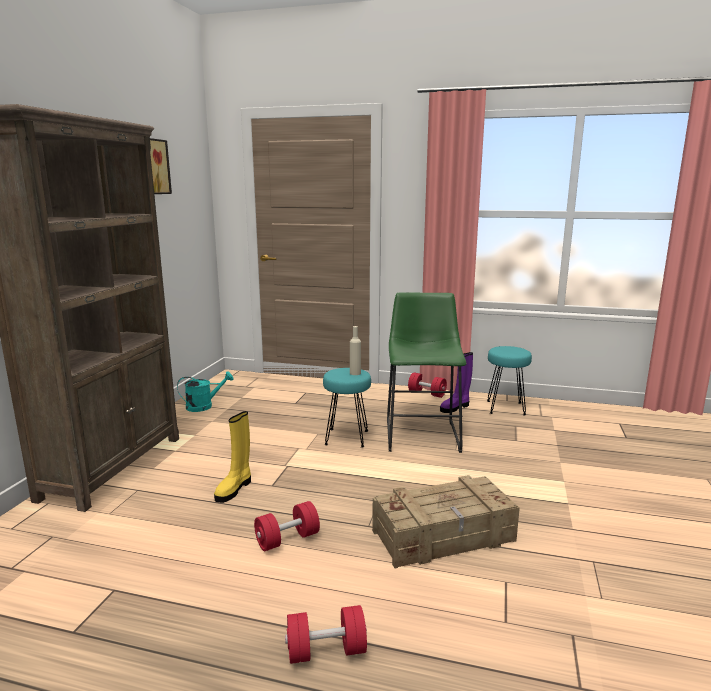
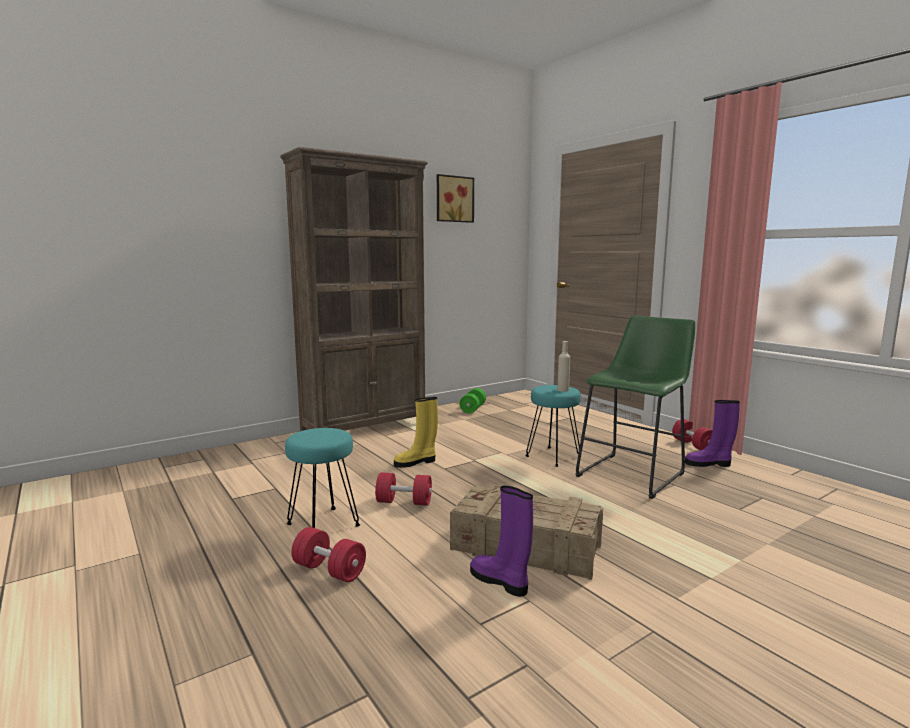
camera: 40 degrees right, 5 degrees down
turquoise watering can [177,371,234,412] -> green dumbbell [460,388,486,414]
turquoise stool [487,346,532,416] -> turquoise stool moved to [285,428,360,528]
none -> purple boot [470,486,533,597]

